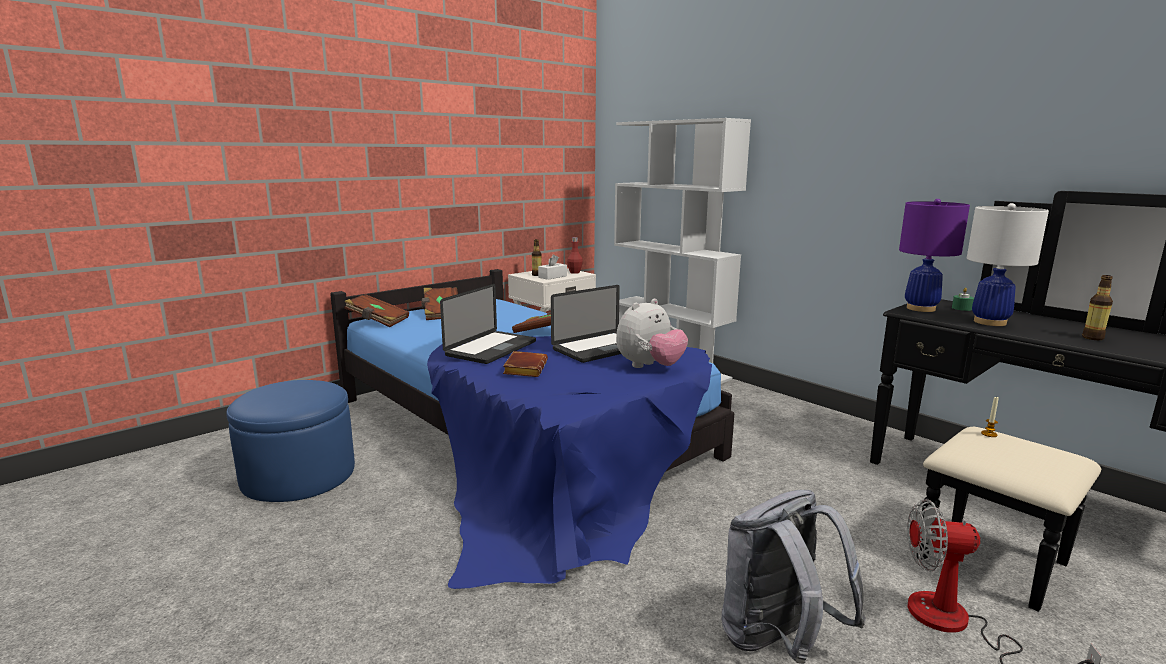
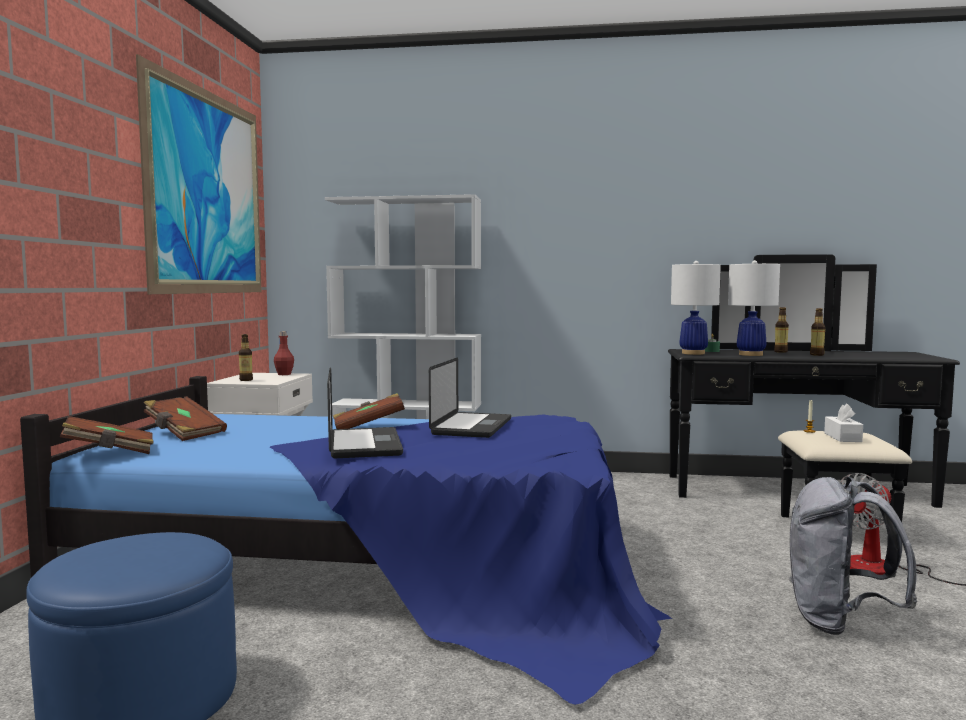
camera: 40 degrees left, 10 degrees down
brown book [503,351,548,377] -> none
white tissue box [538,254,567,280] -> white tissue box moved to [824,403,863,442]
plush toy [616,299,688,368] -> none
purple table lamp [899,199,970,312] -> white table lamp [671,261,721,355]
none -> picture [136,54,262,294]
none -> bottle [774,307,789,353]

